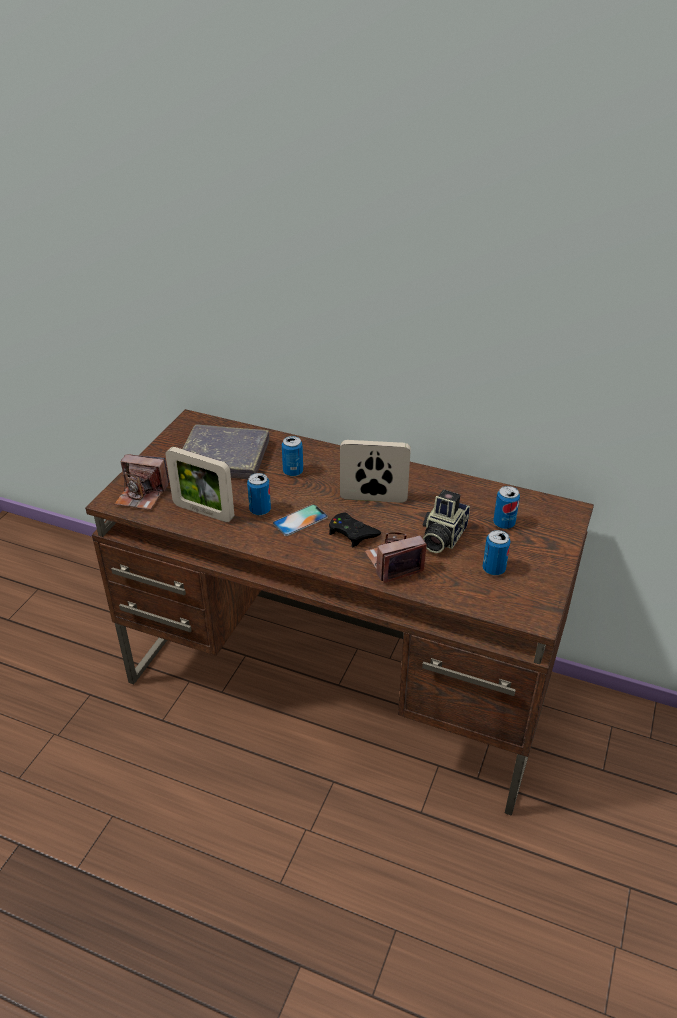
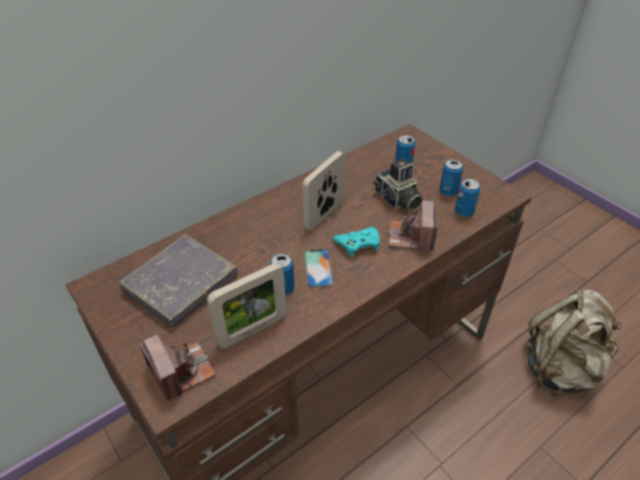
camera: 60 degrees left, 5 degrees up
camera [115,454,170,510] -> camera turned 75 degrees counterclockwise [139,335,216,400]
can [282,436,303,477] -> can moved to [455,179,480,217]
black game controller [329,512,381,547] -> turquoise game controller [333,227,380,257]
none -> beige backpack [526,290,622,396]

